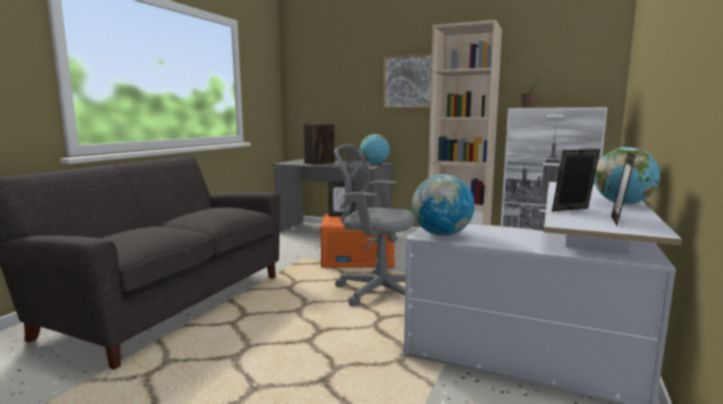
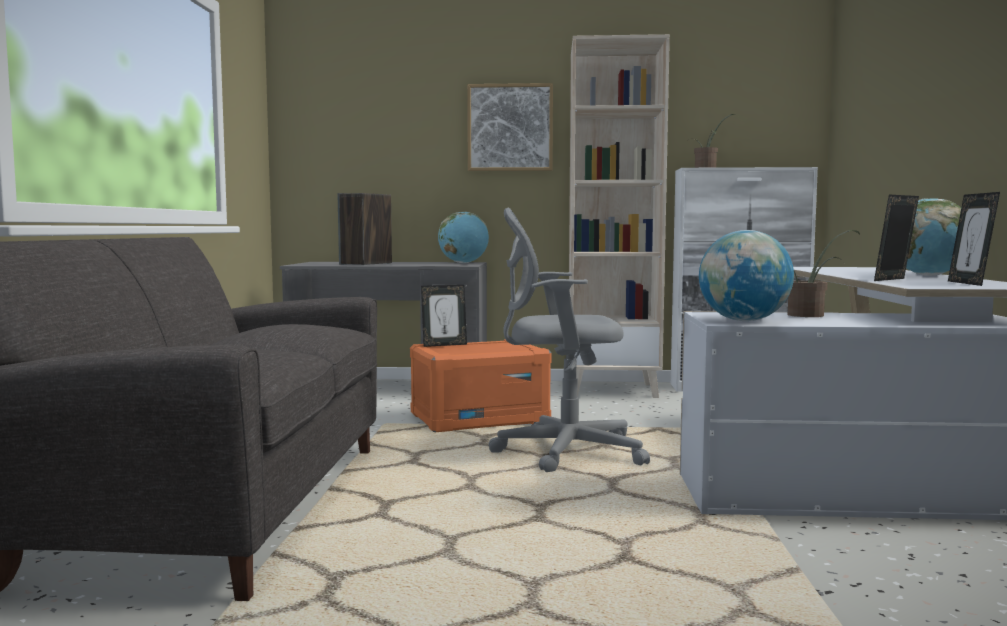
camera: 20 degrees left, 5 degrees down
none -> potted plant [788,230,860,317]

